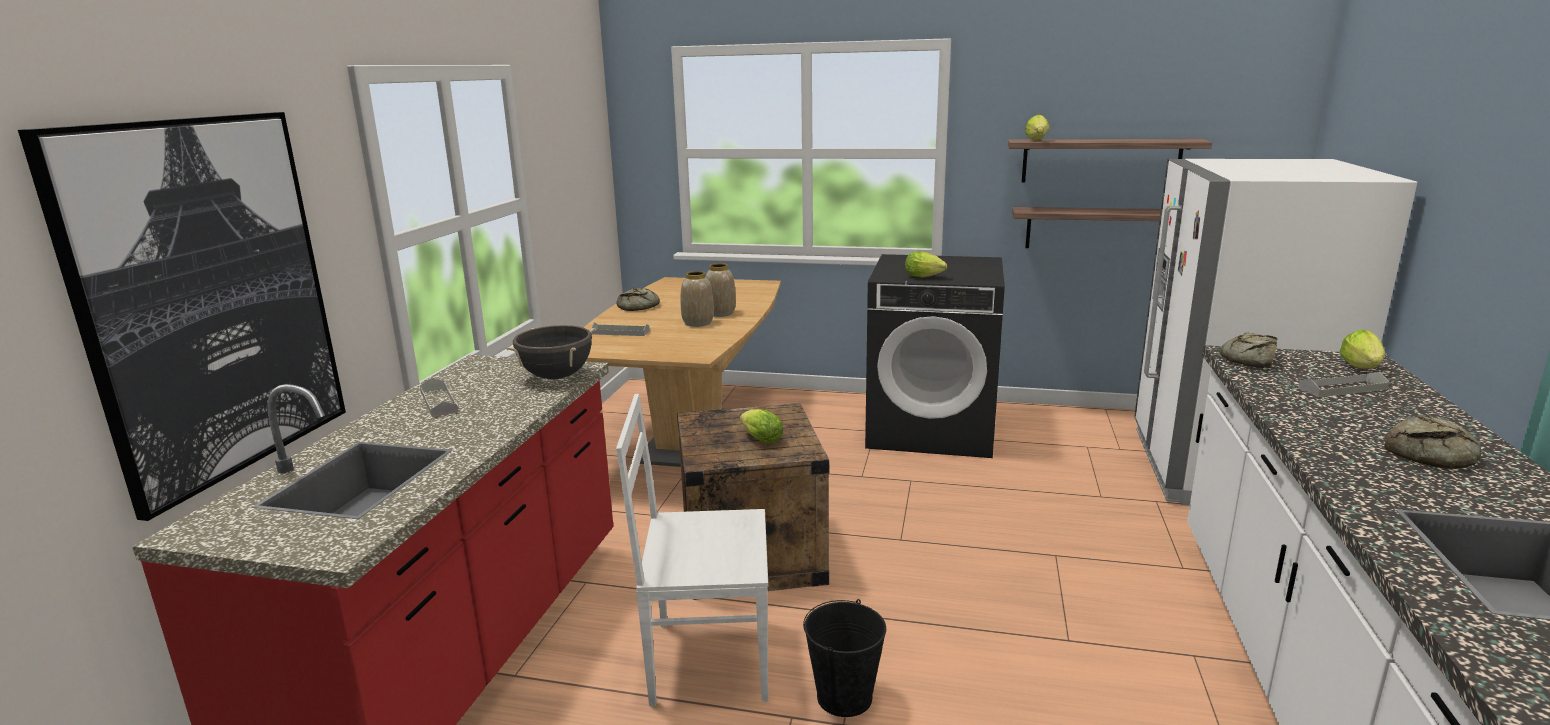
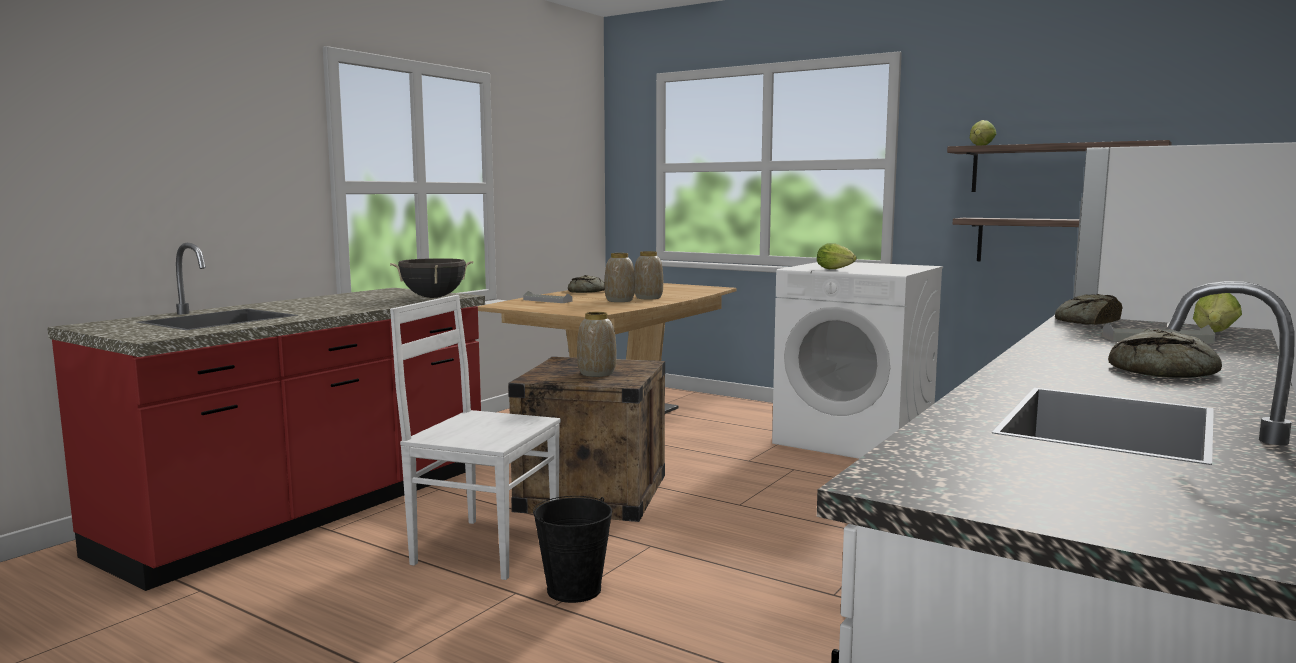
camera: 20 degrees right, 10 degrees down
picture [18,112,346,521] -> none
grey tray [420,378,458,417] -> none
lettuce [740,409,783,444] -> vase [577,312,616,377]
black washing machine [865,254,1005,458] -> white washing machine [772,262,943,459]

